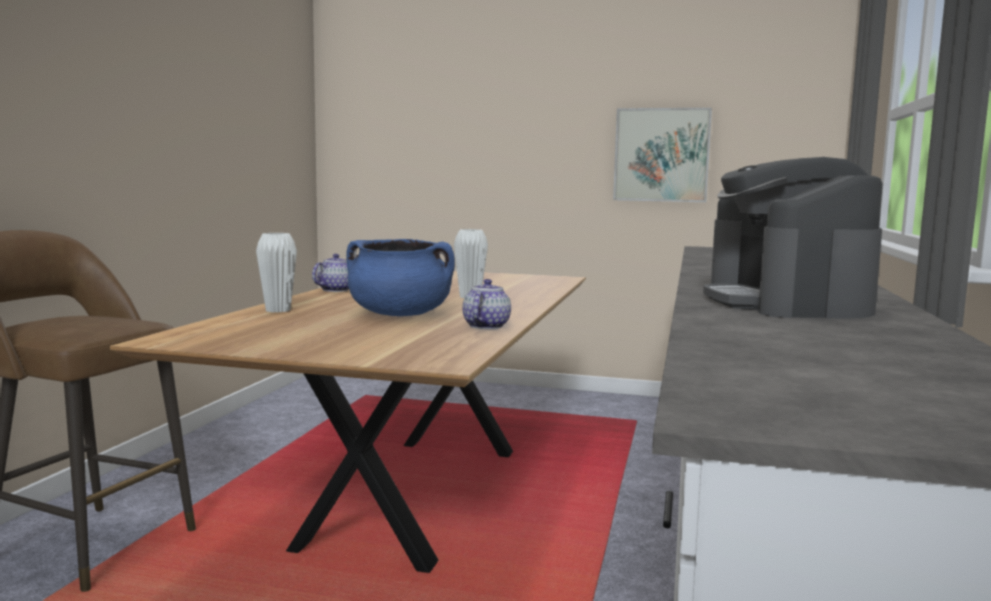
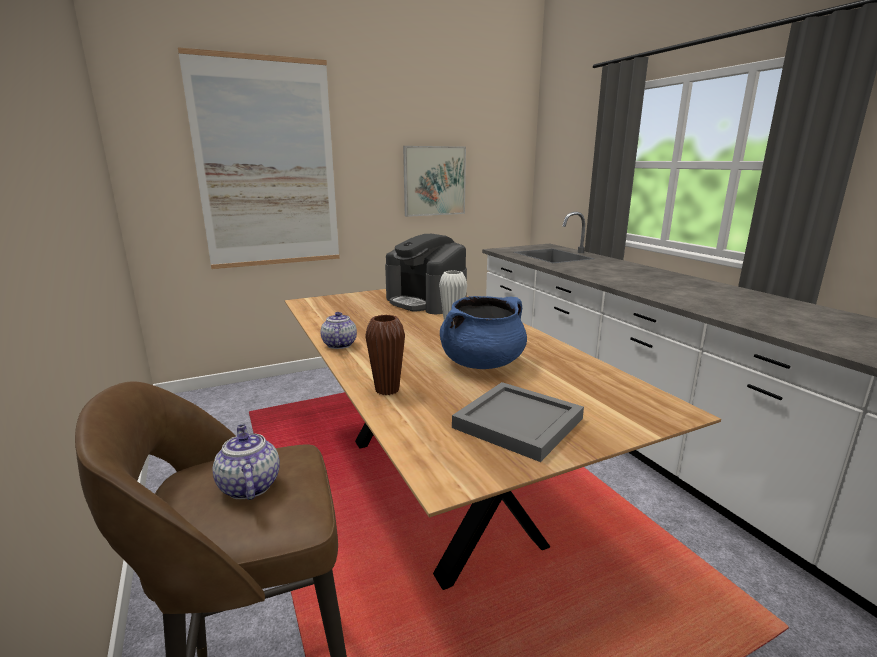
camera: 40 degrees left, 10 degrees up
white vase [256,233,297,312] -> brown vase [365,315,405,395]
teapot [462,279,511,329] -> teapot moved to [213,424,280,500]
coffee machine [703,157,883,318] -> coffee machine moved to [385,234,467,314]
none -> picture [178,47,340,269]
none -> grey tray [452,382,584,462]

